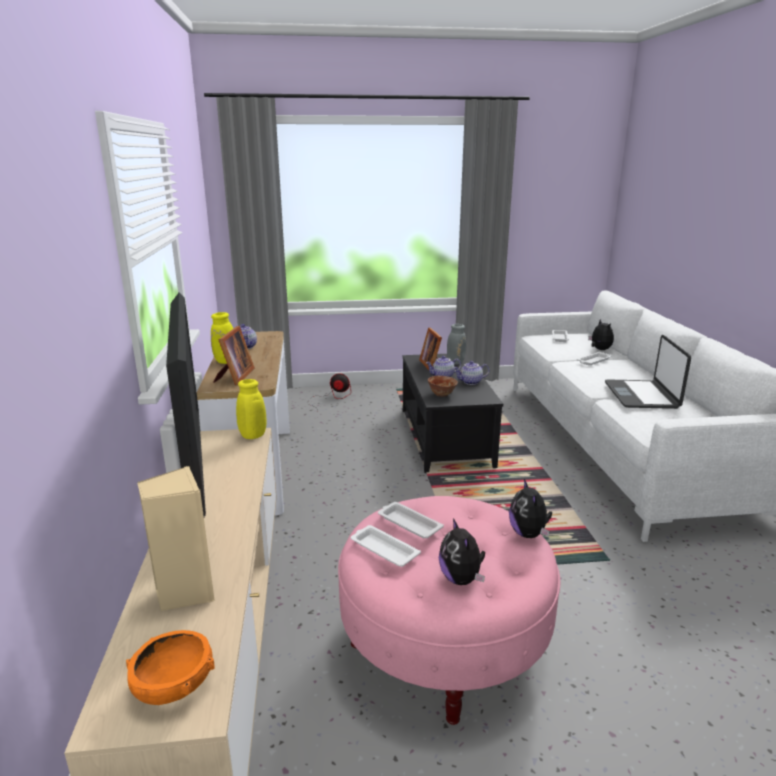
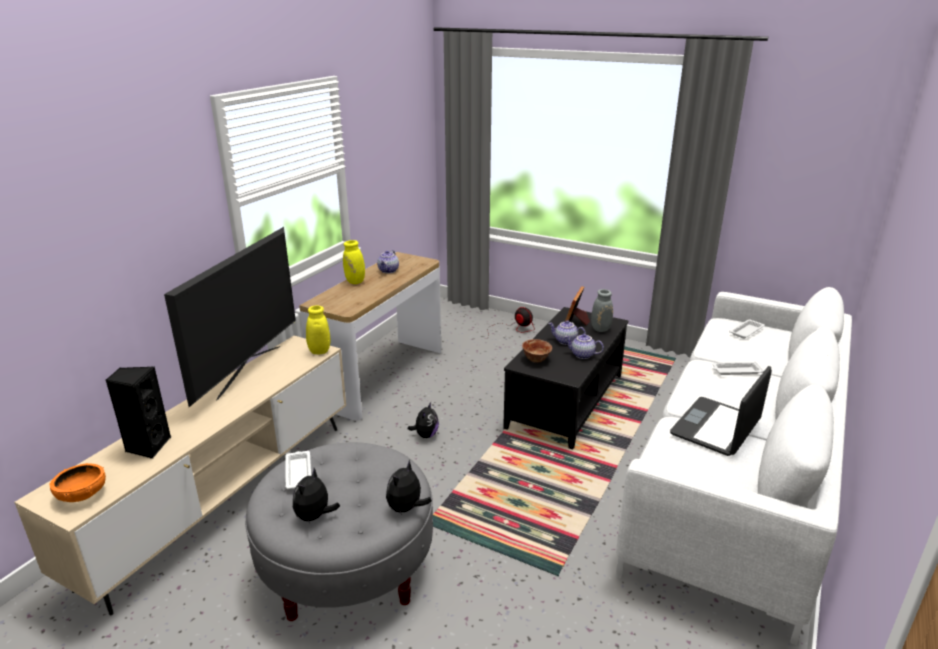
camera: 35 degrees right, 5 degrees up
beige speaker [137,466,215,611] -> black speaker [105,366,171,459]
picture frame [213,326,255,385] -> none
pink ottoman [338,496,561,725] -> grey ottoman [245,442,433,621]
white tray [378,502,444,538] -> none
plush toy [588,319,614,350] -> plush toy moved to [408,402,439,438]

